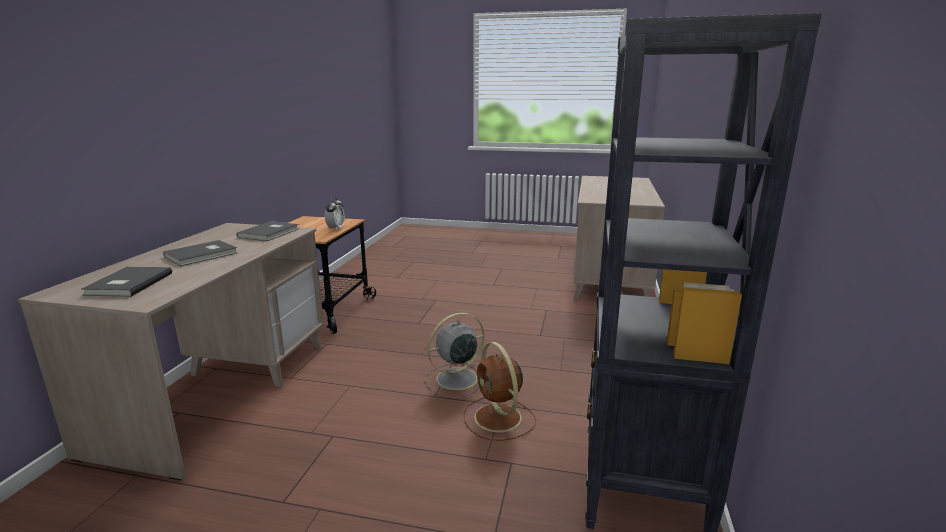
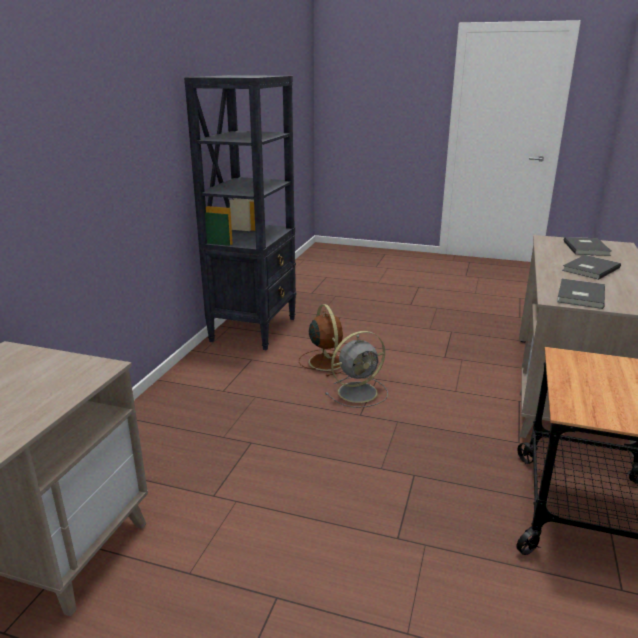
camera: 175 degrees left, 5 degrees up
alarm clock [325,197,345,231] -> none

